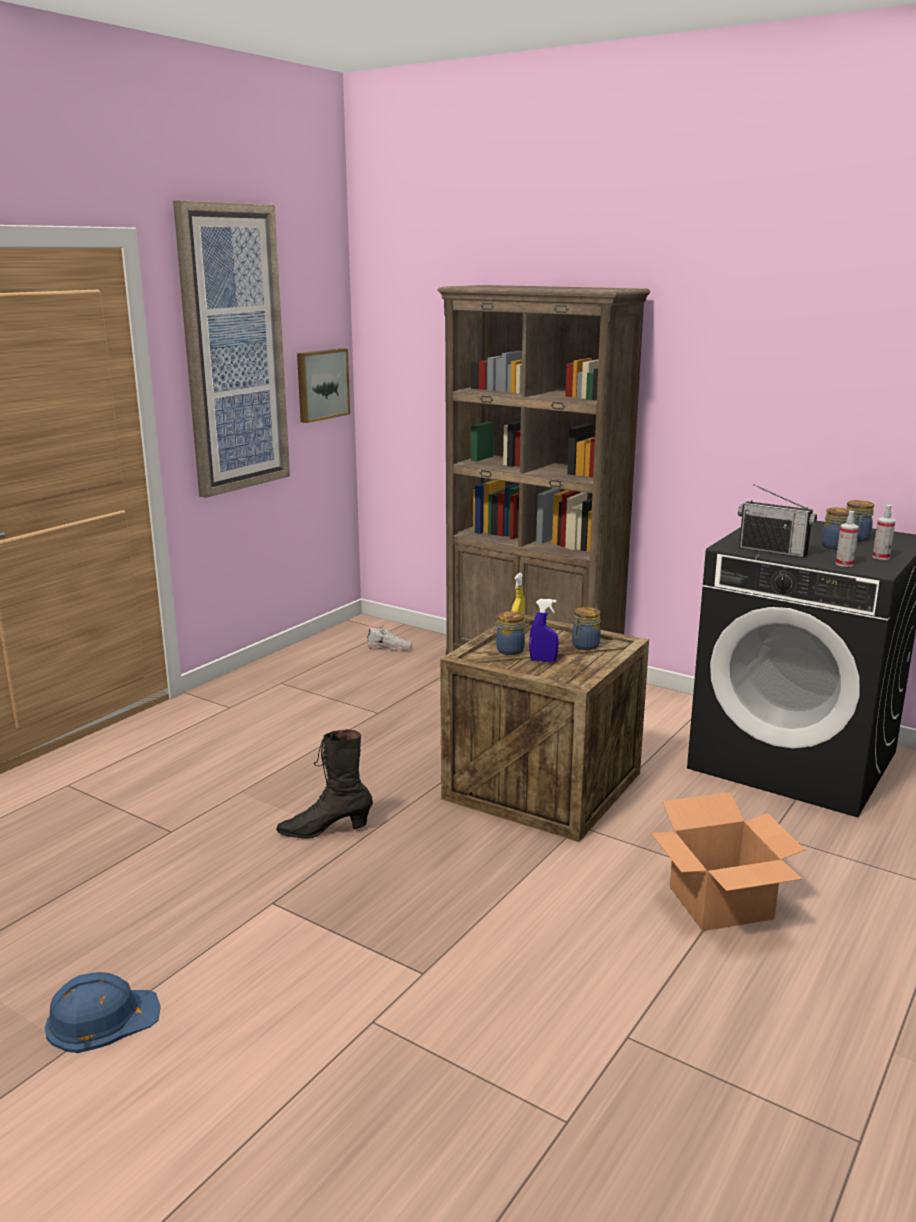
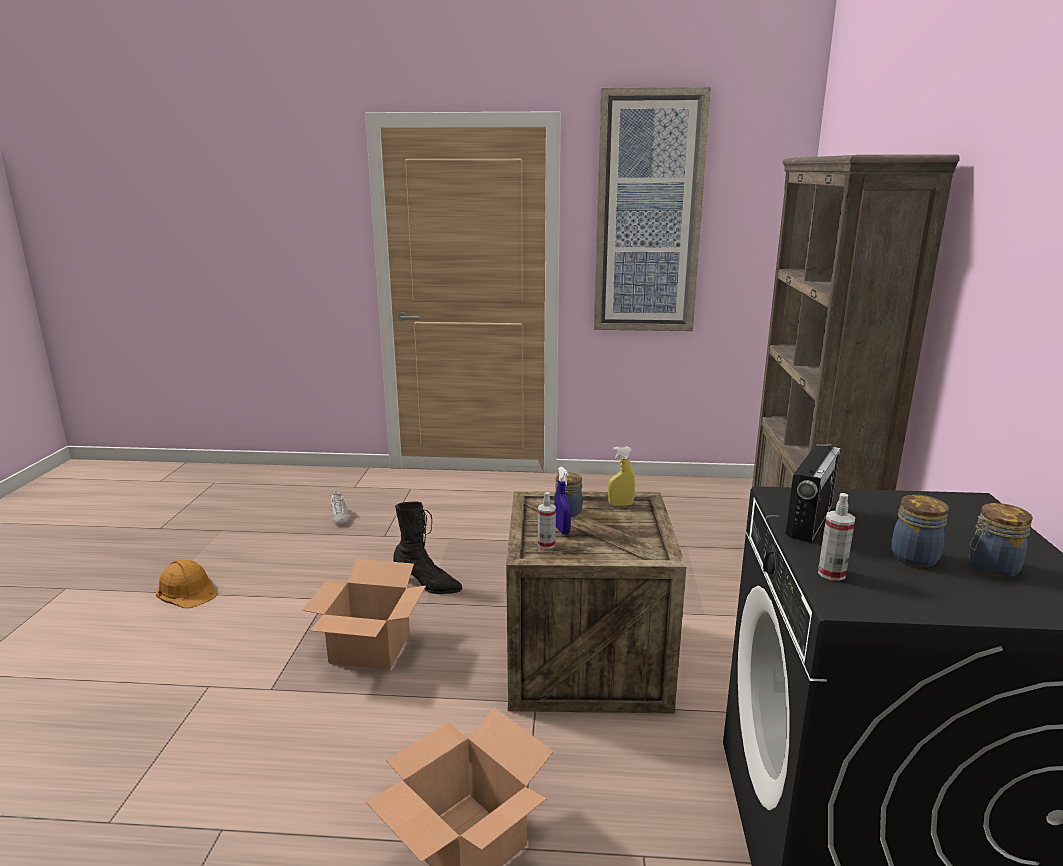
camera: 60 degrees right, 0 degrees up
blue hard hat [45,972,161,1053] -> orange hard hat [156,559,217,608]
black boot [276,729,373,839] -> black boot turned 150 degrees clockwise [393,501,463,594]
picture [297,348,350,423] -> none
white shoe [367,626,412,651] -> white shoe moved to [331,491,350,524]
jar [572,607,601,650] -> none
radio [738,484,817,558] -> radio turned 150 degrees counterclockwise [785,444,841,543]
spray bottle [872,505,896,560] -> spray bottle moved to [538,492,556,549]
none -> cardboard box [302,559,426,670]

